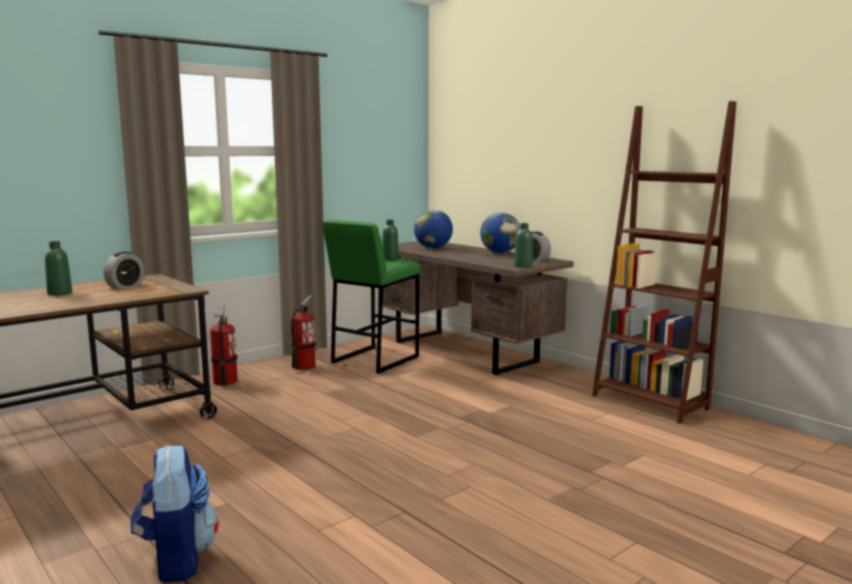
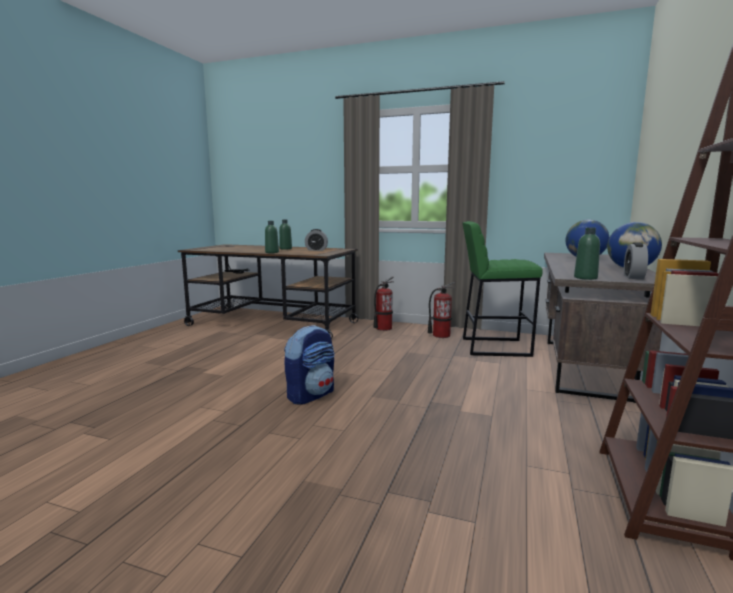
camera: 60 degrees right, 0 degrees up
backpack [131,445,219,582] -> backpack moved to [284,325,335,404]
green bottle [382,220,399,260] -> green bottle moved to [265,221,279,253]

